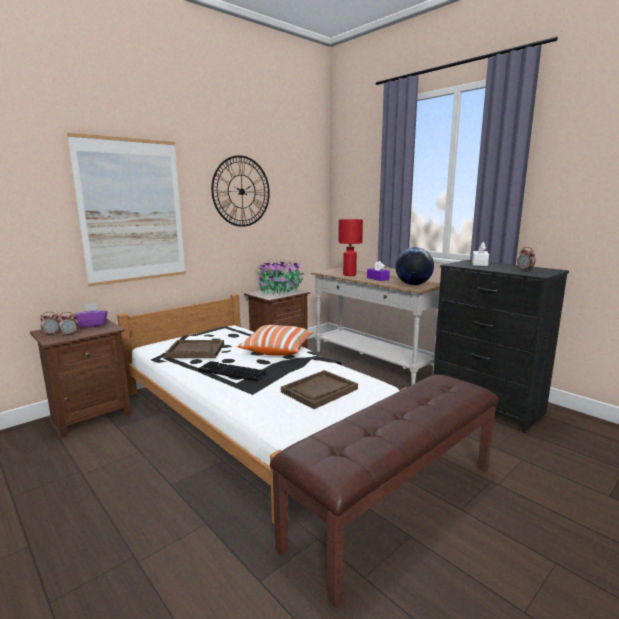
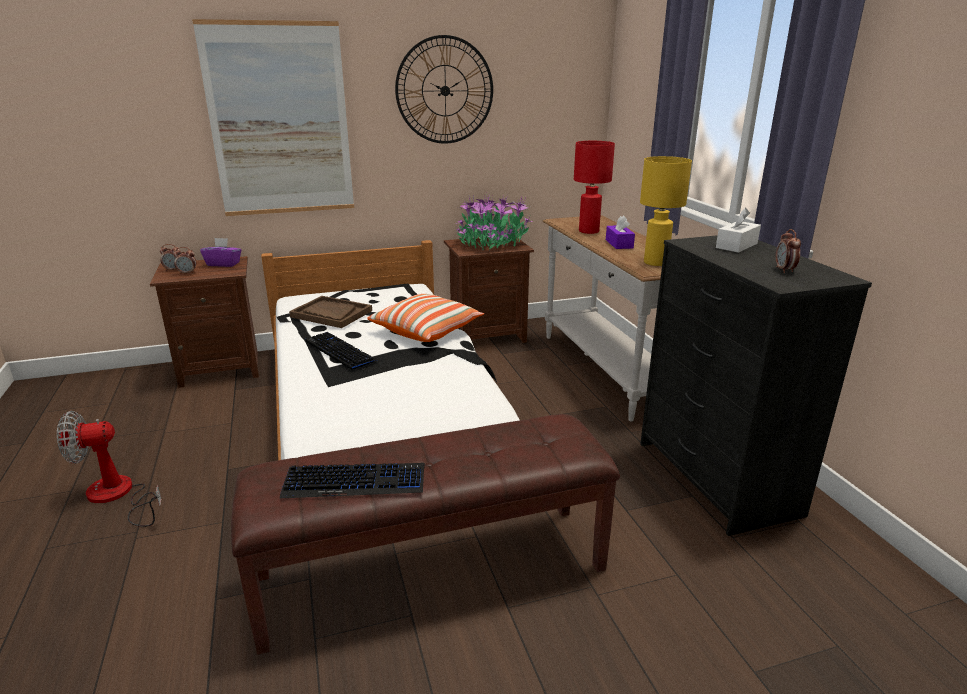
camera: 25 degrees right, 10 degrees up
brown tray [281,370,358,409] -> none
globe [395,247,434,285] -> yellow table lamp [640,156,692,266]
none -> fan [57,411,161,527]
none -> keyboard [280,463,425,498]

